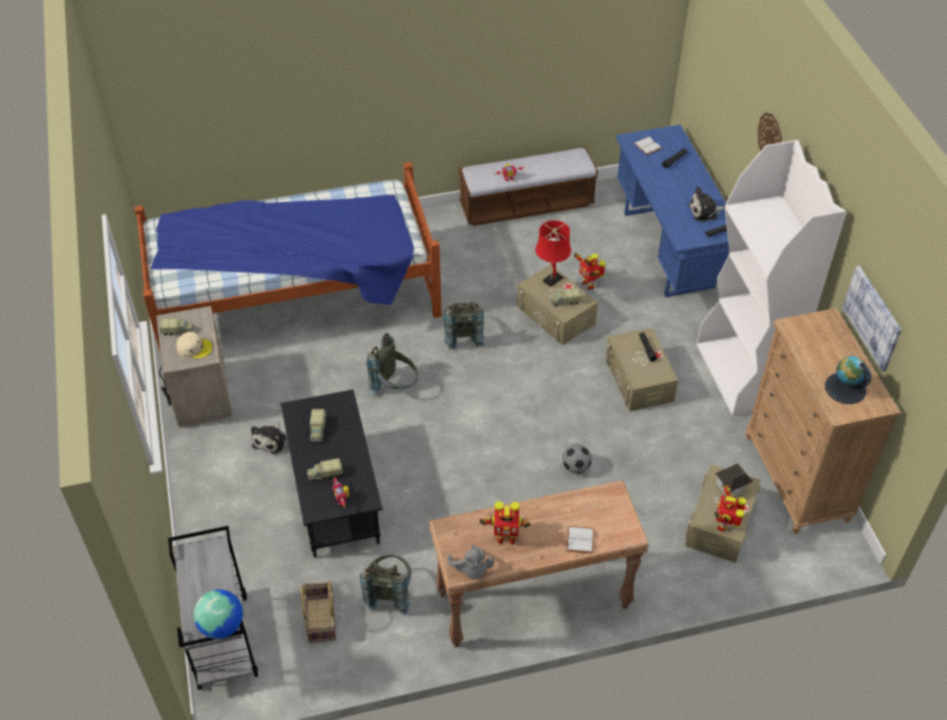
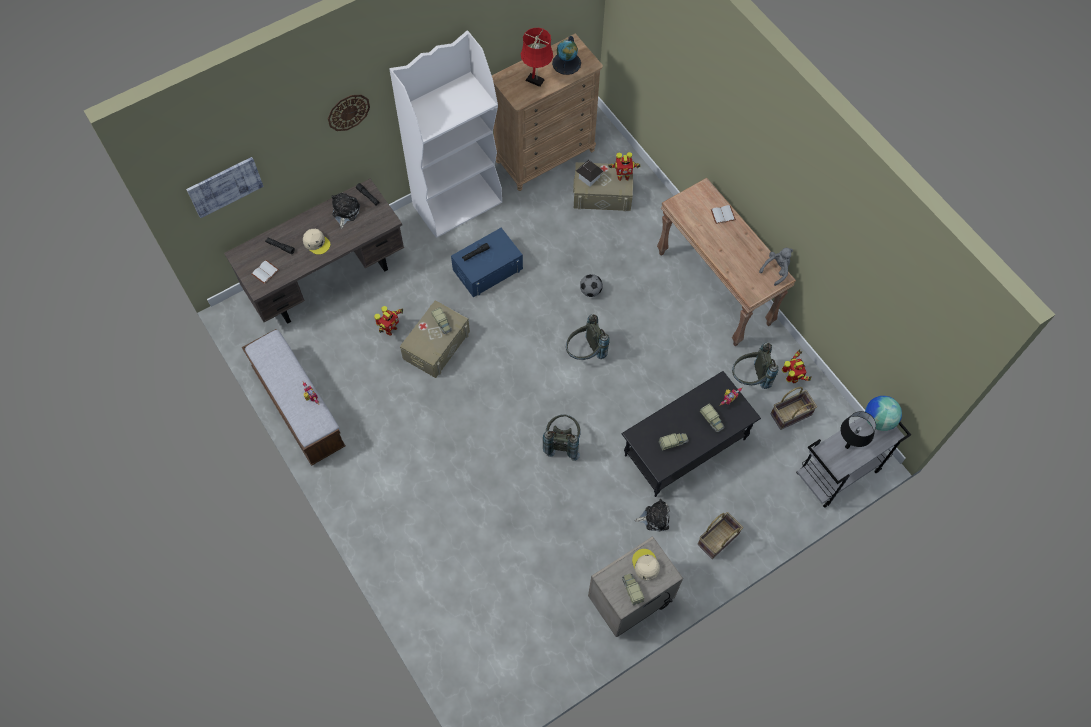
camera: 110 degrees left, 15 degrees up
bed [134,162,442,355] -> none
grey backpack [443,302,486,350] -> grey backpack moved to [566,314,610,360]
toy robot [479,501,530,545] -> toy robot moved to [782,349,812,383]
red table lamp [535,220,571,287] -> red table lamp moved to [521,28,553,87]
beige storage box [605,328,678,411] -> blue storage box [451,228,523,298]
blue desk [616,125,729,297] -> brown desk [224,179,404,324]
plush toy [688,186,725,222] -> plush toy turned 135 degrees counterclockwise [331,193,360,229]
picture [842,266,902,372] -> picture moved to [186,157,264,218]
none -> beige cap [303,229,330,255]
none -> basket [698,512,743,559]
none -> black table lamp [840,411,876,449]

